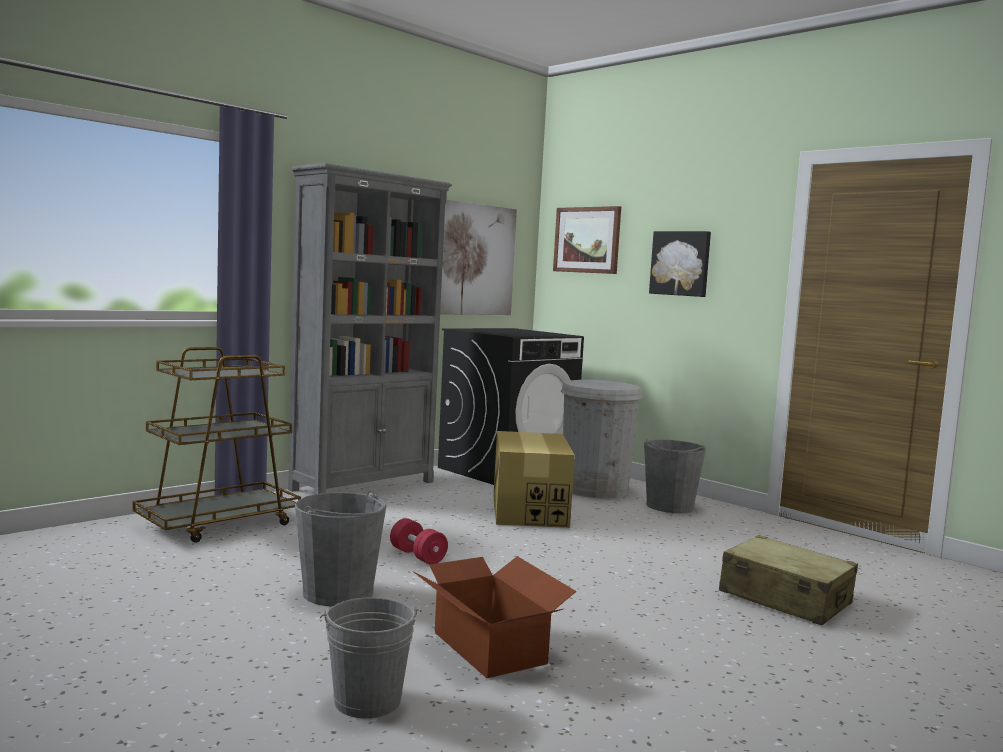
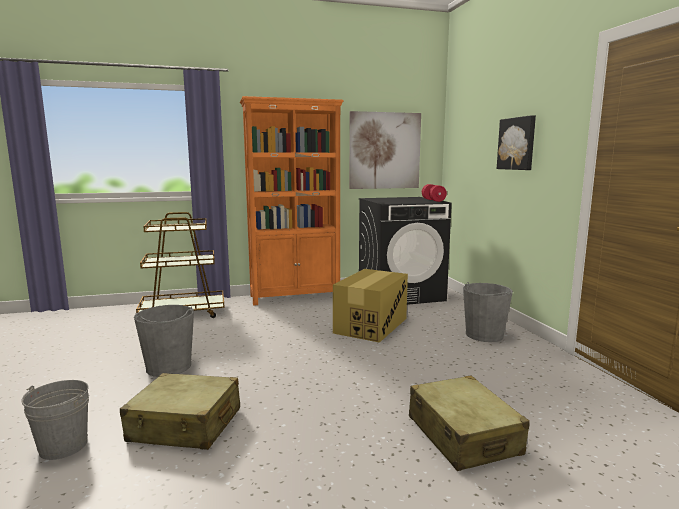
camera: 30 degrees right, 5 degrees up
grey bookcase [288,163,452,495] -> orange bookcase [240,96,344,306]
red dumbbell [390,518,448,564] -> red dumbbell moved to [422,184,447,202]
cardboard box [414,556,577,678] -> beige suitcase [120,373,240,450]
picture [553,206,621,274] -> none
white trash can [561,380,643,499] -> none

